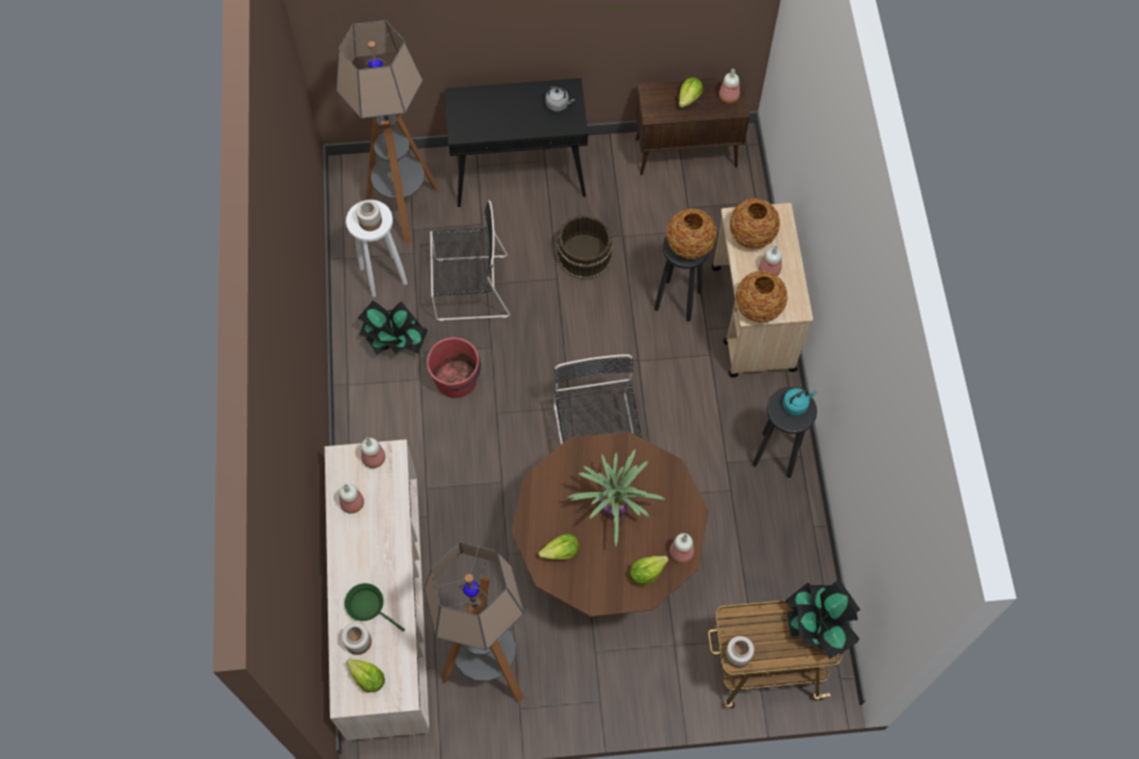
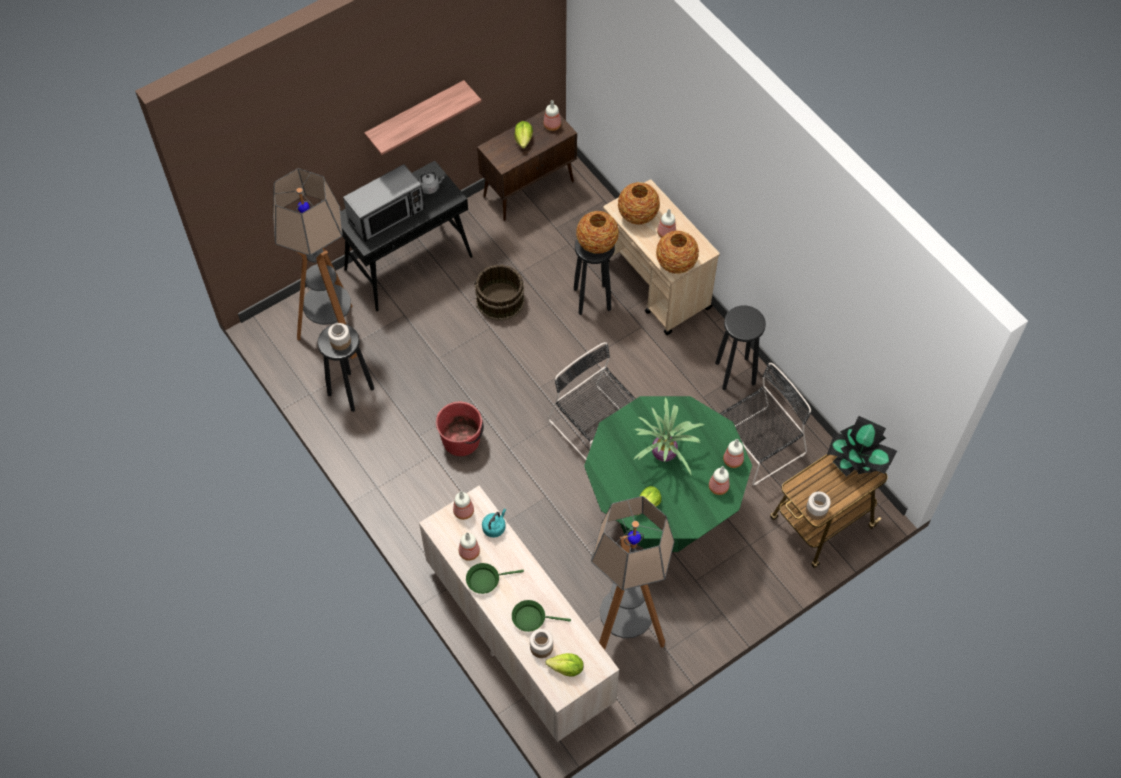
camera: 30 degrees left, 5 degrees down
white stool [346,200,407,297] -> black stool [317,324,374,412]
potted plant [358,301,428,355] -> none
black chair [430,200,510,321] -> black chair moved to [720,363,811,485]
brown dining table [511,432,709,617] -> green dining table [584,396,752,552]
lettuce [630,556,669,585] -> bottle [709,466,730,495]
turquoise kettle [783,388,817,415] -> turquoise kettle moved to [482,509,506,538]
none -> microwave [343,164,425,241]
none -> shelf [364,80,482,155]
none -> green frying pan [466,563,524,594]

